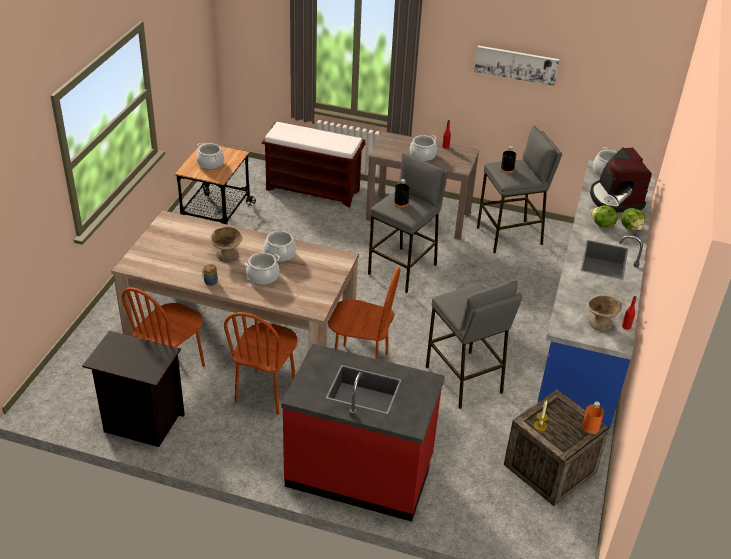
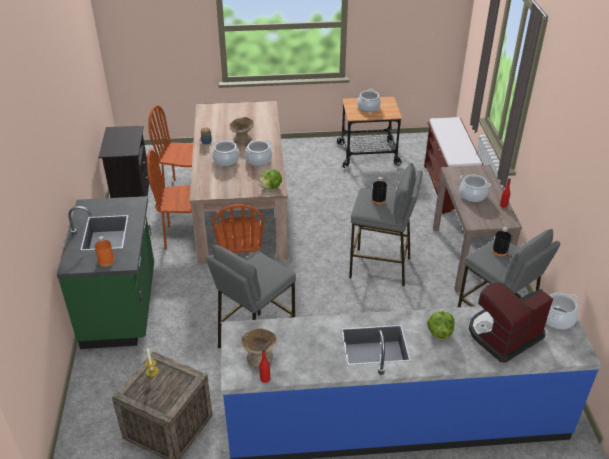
camera: 70 degrees right, 0 degrees up
red counter [281,343,445,522] -> green counter [57,196,154,349]
picture [474,46,560,86] -> none
orange bottle [581,401,604,434] -> orange bottle moved to [95,236,115,267]
lettuce [621,208,645,231] -> lettuce moved to [259,169,282,189]

